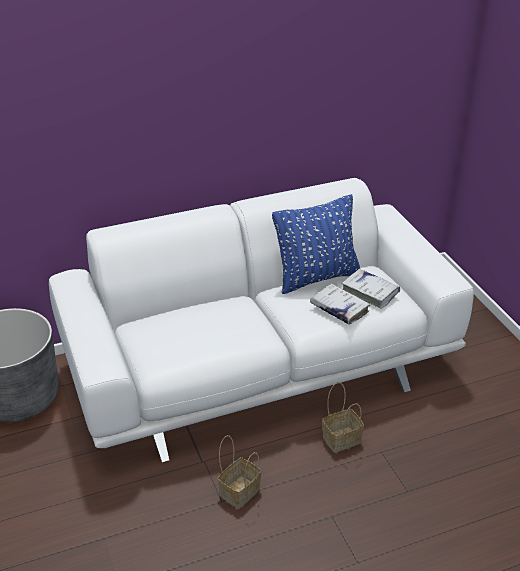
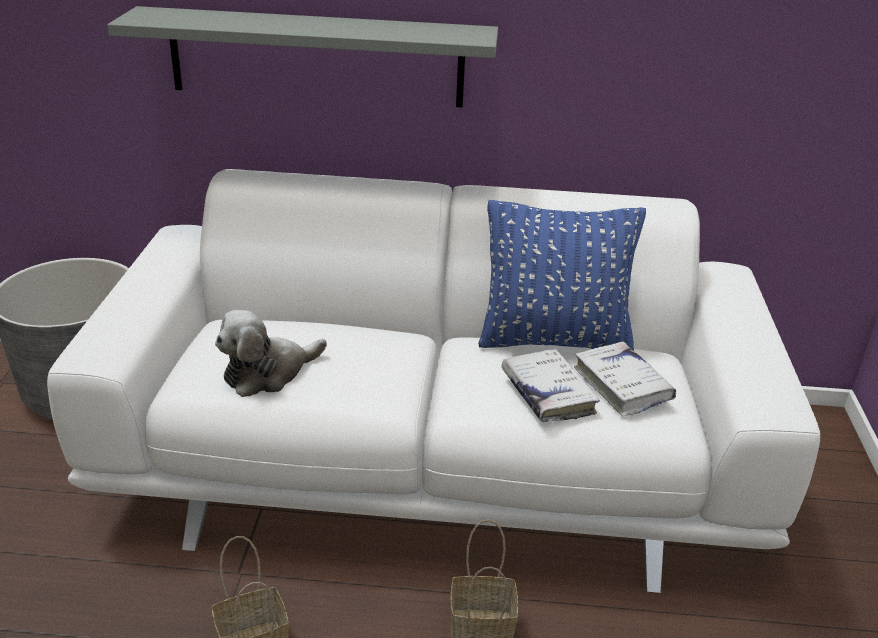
camera: 25 degrees right, 5 degrees down
none -> grey shelf [107,6,498,108]
none -> plush toy [215,310,327,397]

